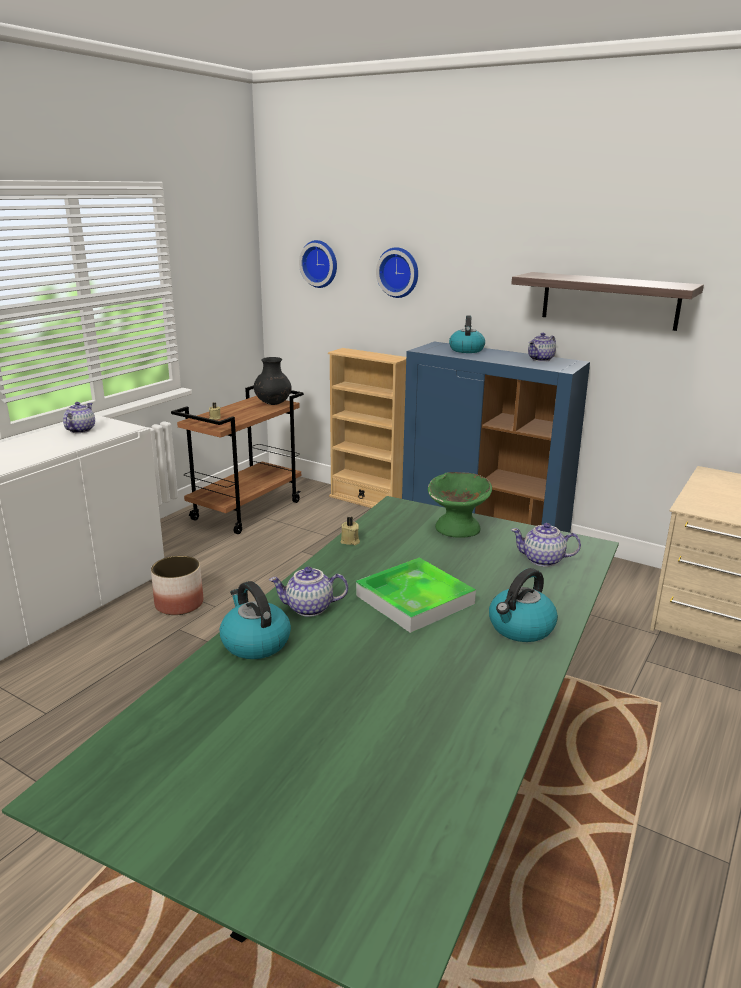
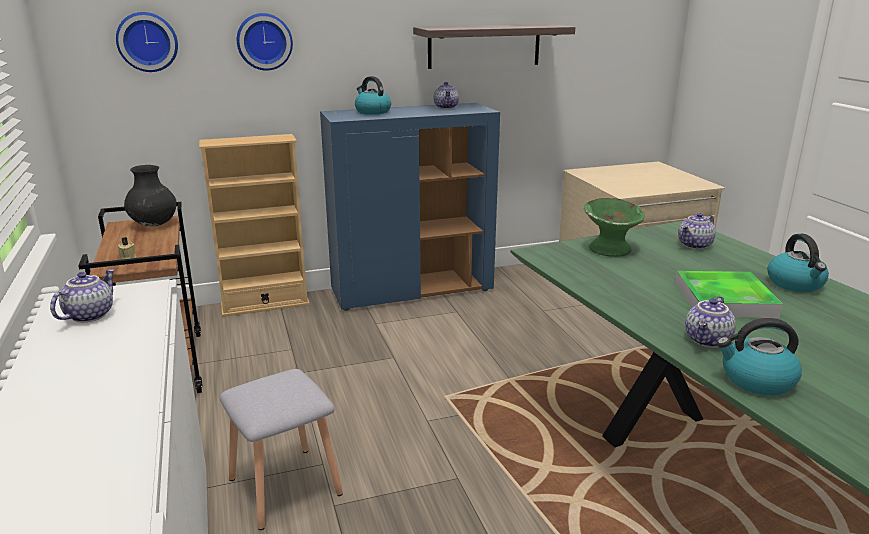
camera: 50 degrees left, 0 degrees up
teapot [63,402,95,433] -> teapot turned 60 degrees clockwise [50,269,115,322]
planter [151,556,203,615] -> grey stool [220,369,343,530]
beige candle [341,517,360,545] -> none

